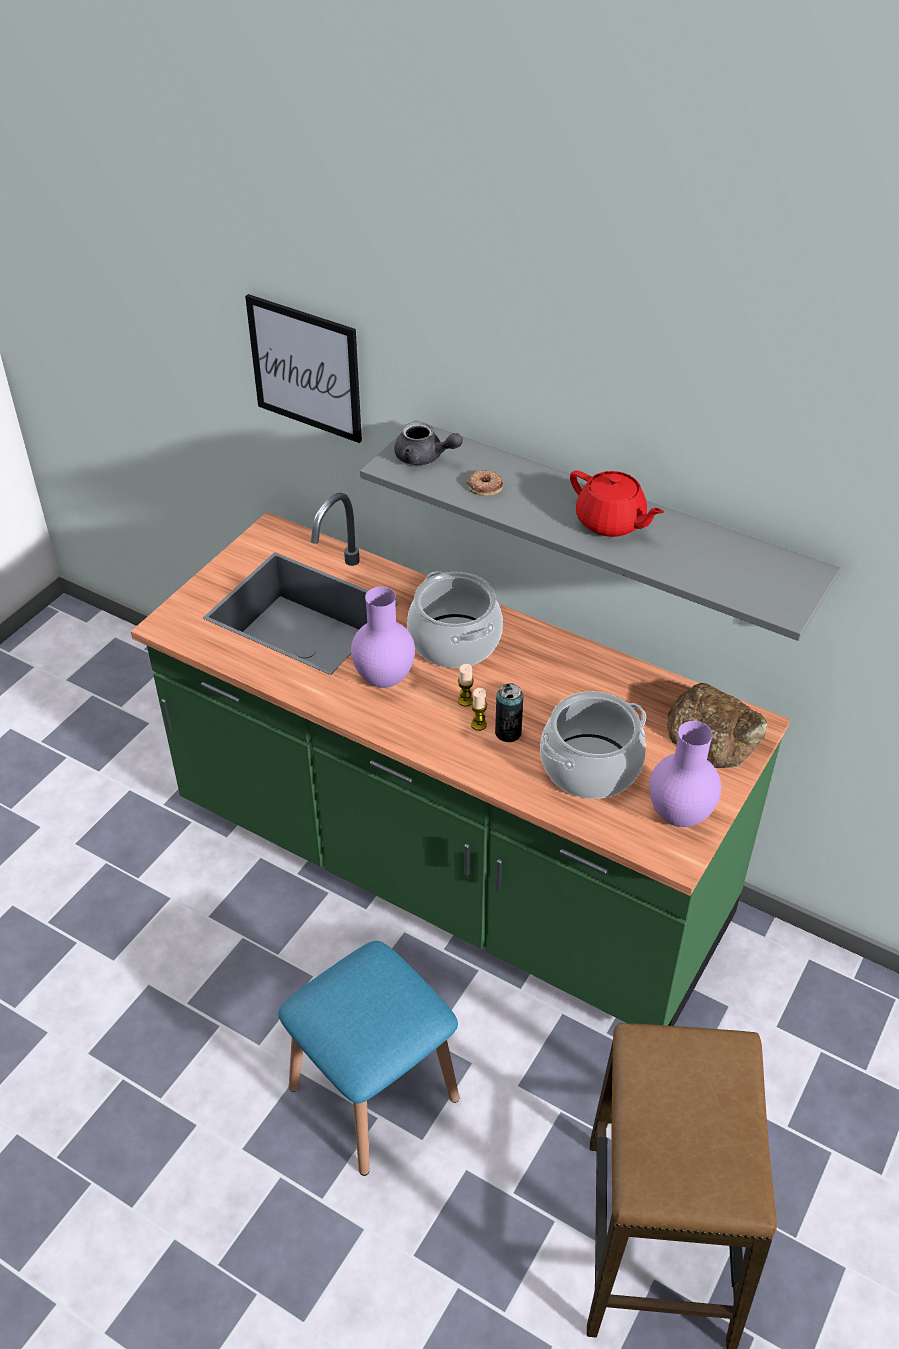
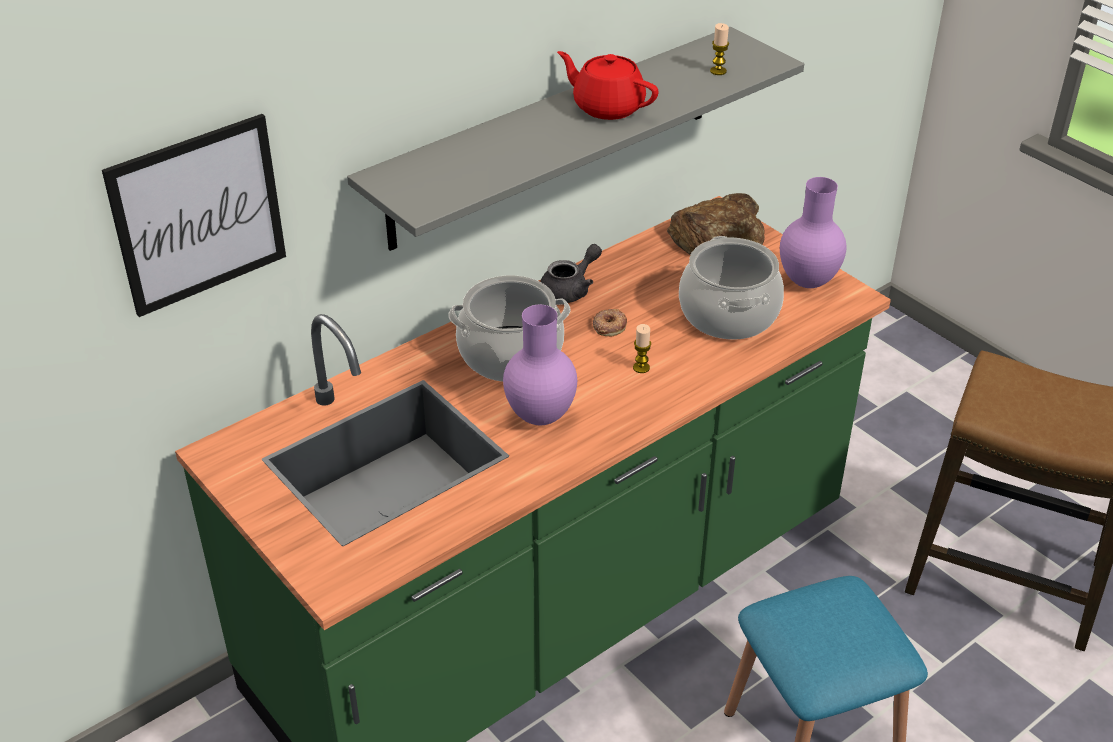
camera: 70 degrees left, 5 degrees down
grey teapot [394,422,463,465] -> grey teapot moved to [540,244,602,303]
candle [458,664,474,707] -> candle moved to [710,23,729,75]
donut [467,470,503,496] -> donut moved to [593,309,627,336]
can [495,683,523,742] -> none
red teapot [570,470,664,537] -> red teapot turned 120 degrees counterclockwise [557,51,659,120]

